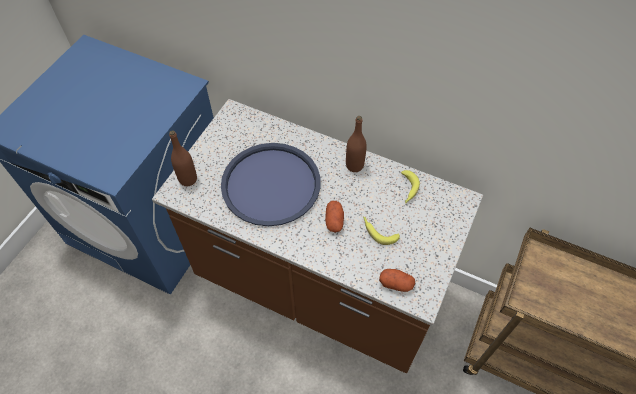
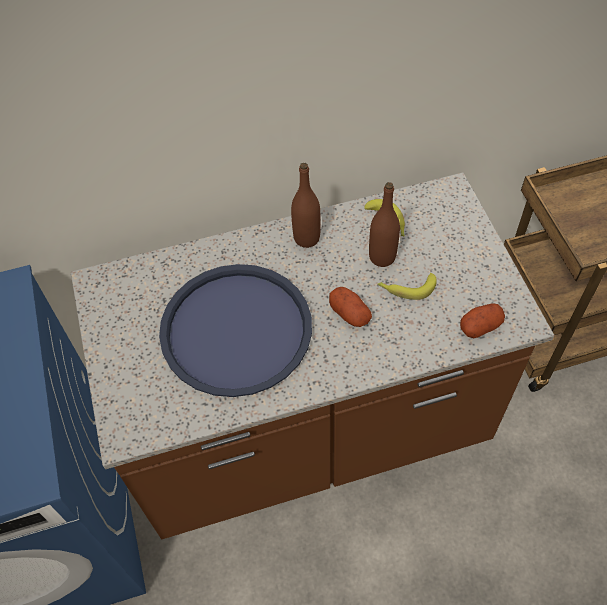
camera: 40 degrees left, 0 degrees up
brown bottle [169,130,197,186] -> brown bottle moved to [369,182,400,267]

